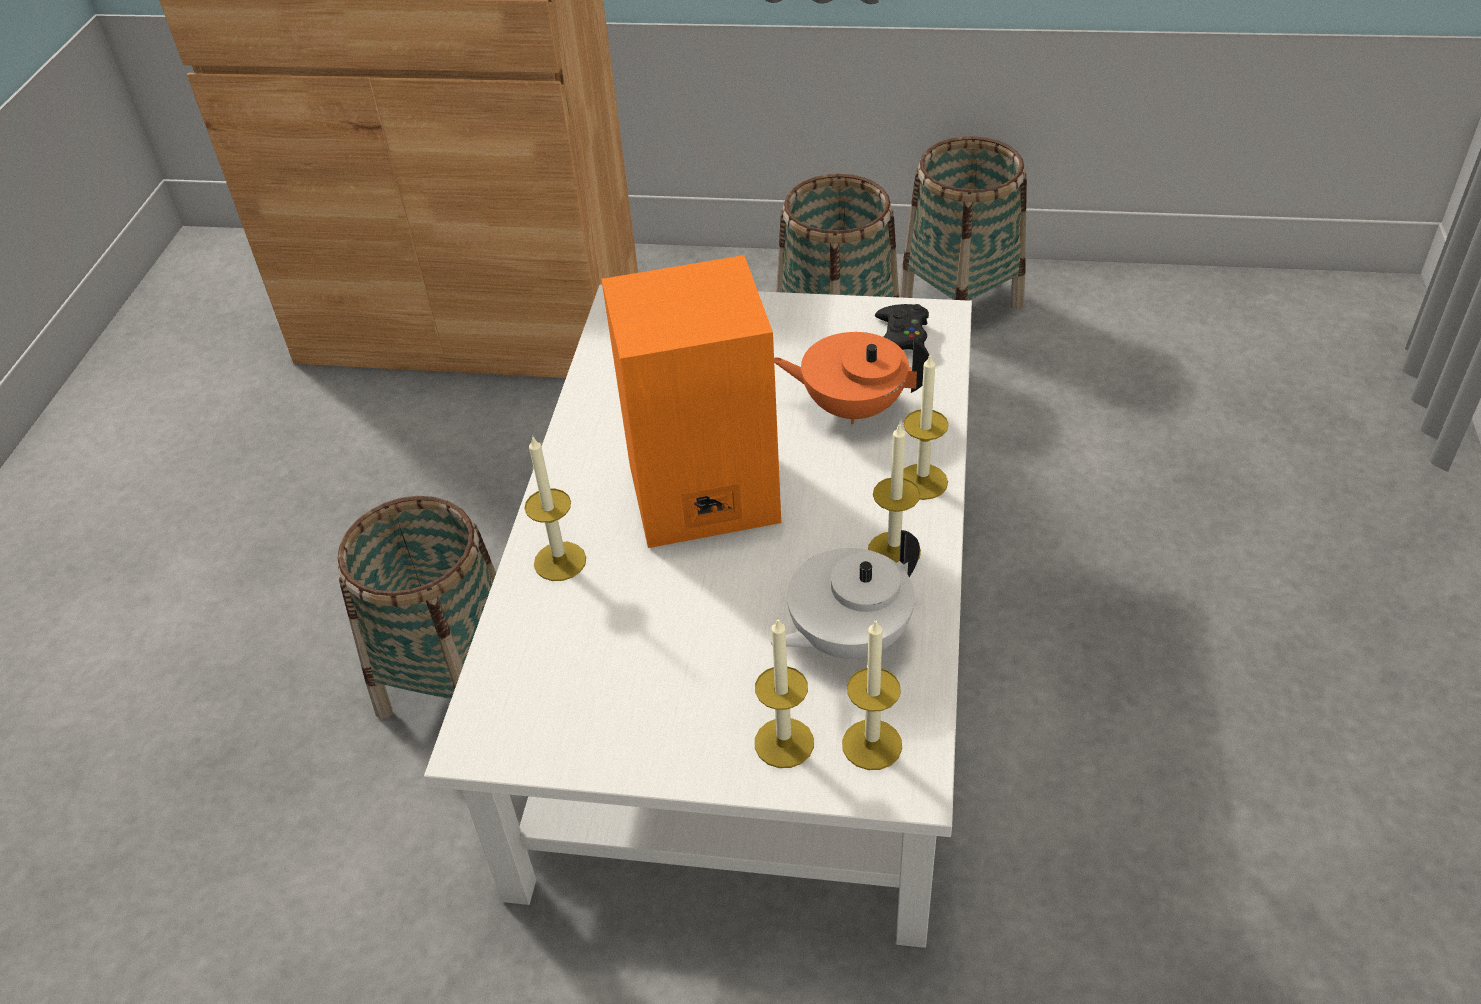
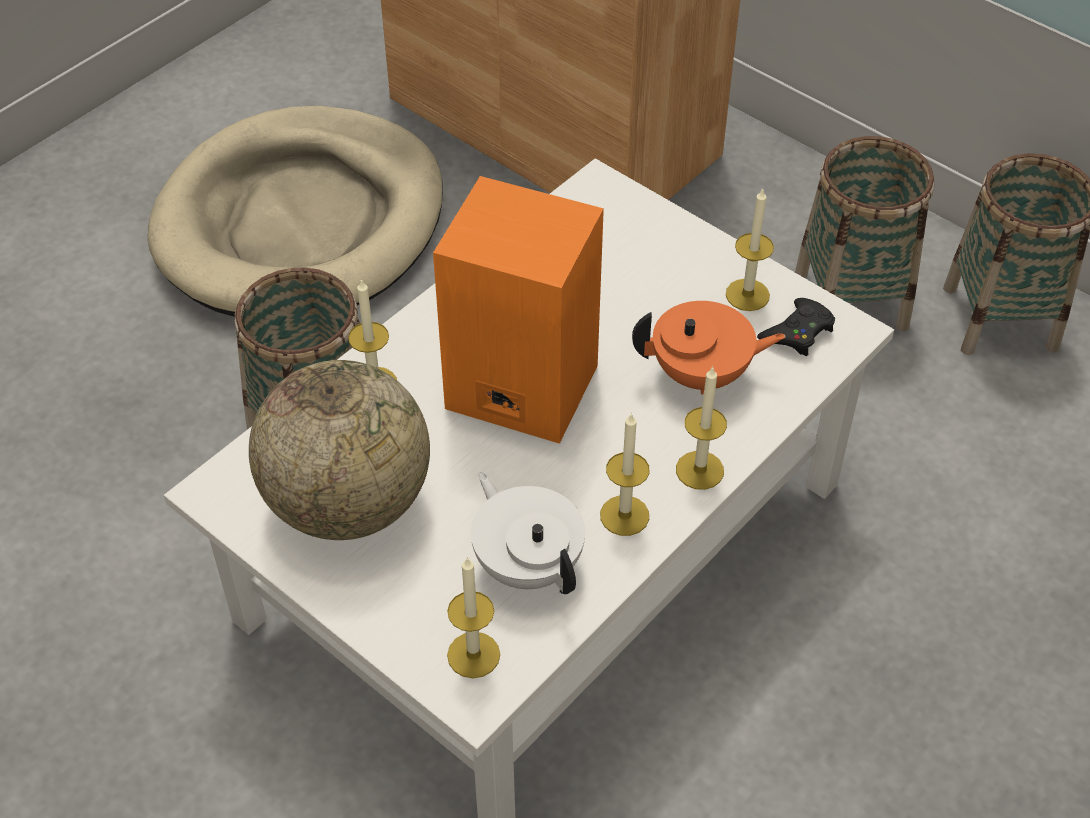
camera: 30 degrees right, 5 degrees up
candle [755,619,814,768] -> candle moved to [726,189,774,311]
white teapot [771,530,920,659] -> white teapot turned 60 degrees clockwise [471,472,585,594]
orange teapot [774,332,929,424] -> orange teapot turned 135 degrees clockwise [632,301,786,395]
none -> beige dog bed [148,106,443,317]
none -> globe [249,360,430,540]

